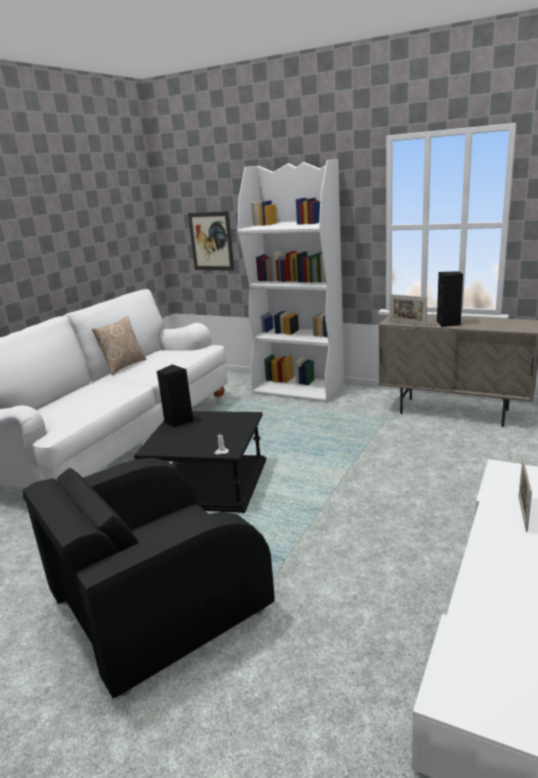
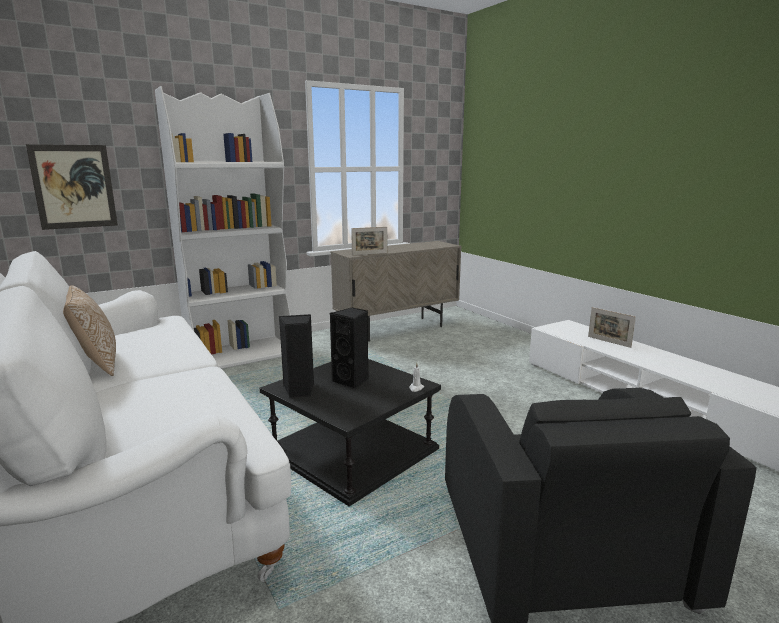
camera: 60 degrees left, 5 degrees down
black speaker [437,271,463,327] -> black speaker moved to [330,307,369,390]

